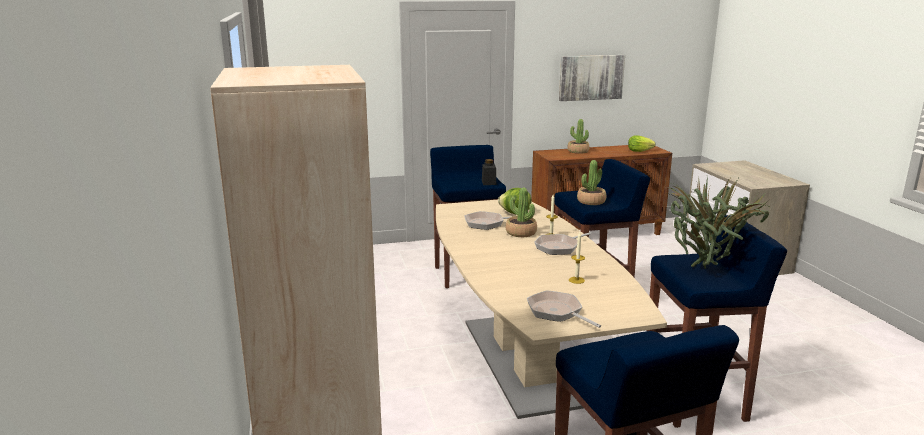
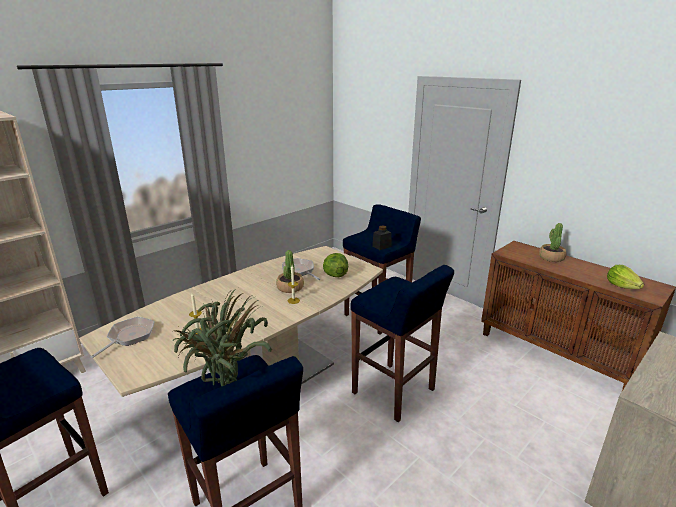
camera: 60 degrees right, 5 degrees up
frying pan [534,232,592,255] -> none
picture [559,55,625,101] -> none
potted plant [577,160,606,205] -> none

